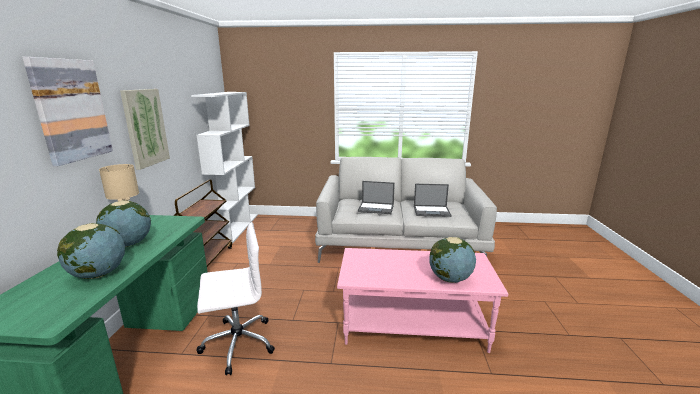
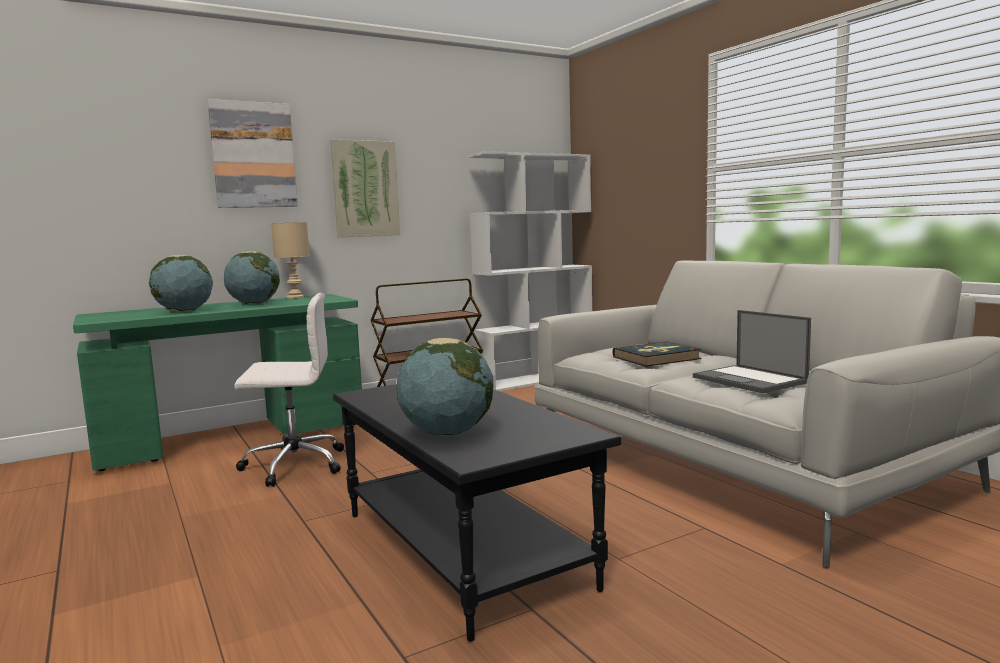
camera: 55 degrees right, 10 degrees down
white office chair [197,222,275,375] -> white office chair turned 45 degrees counterclockwise [234,293,344,487]
pink coffee table [337,248,508,353] -> black coffee table [333,384,621,642]
laptop [358,181,395,214] -> book [613,341,702,367]

